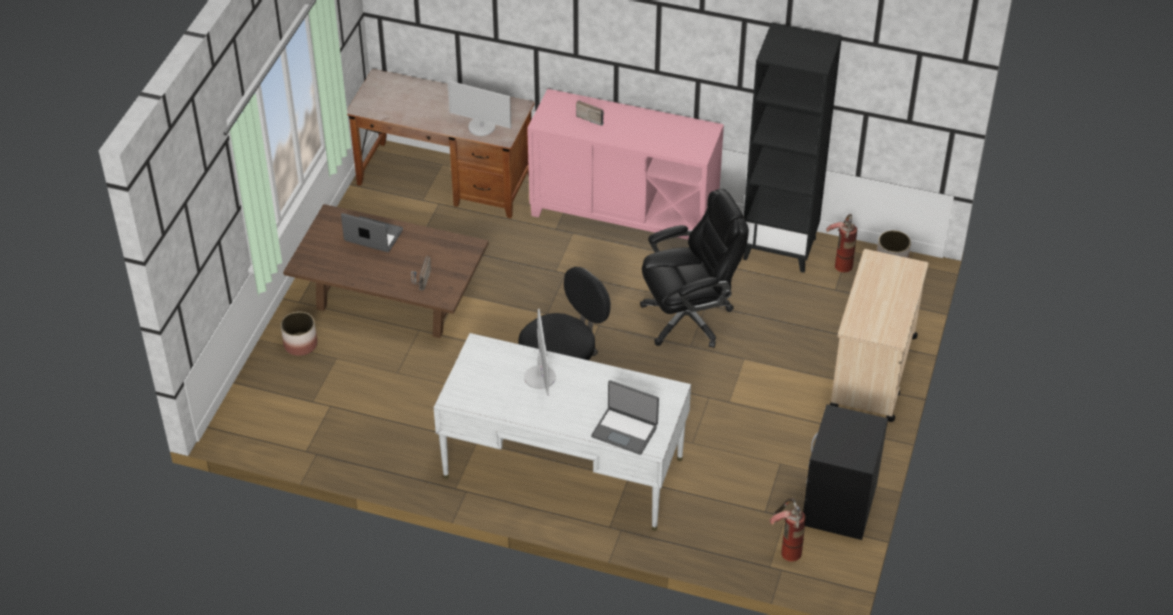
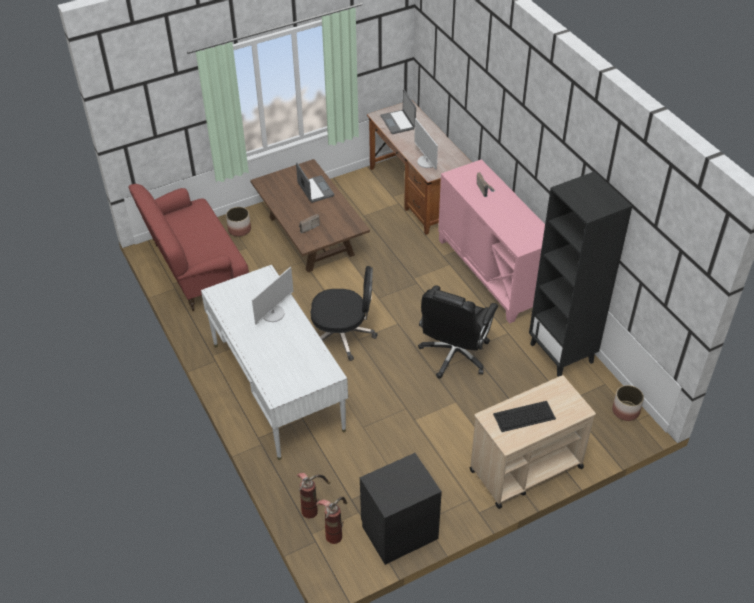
camera: 45 degrees right, 0 degrees up
laptop [591,380,659,455] -> laptop moved to [381,90,416,134]
black office chair [640,189,749,348] -> black office chair turned 90 degrees clockwise [418,285,498,378]
fire extinguisher [826,214,857,272] -> fire extinguisher moved to [296,472,331,519]
none -> red sofa [128,184,249,311]
none -> keyboard [493,401,556,432]

